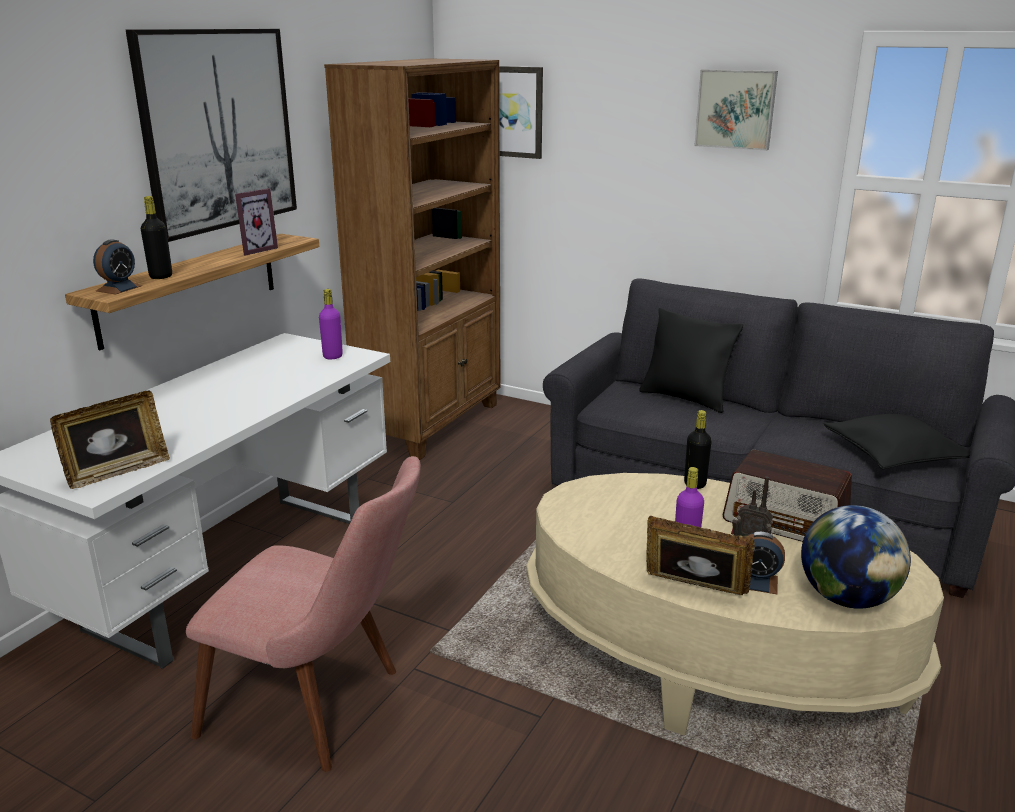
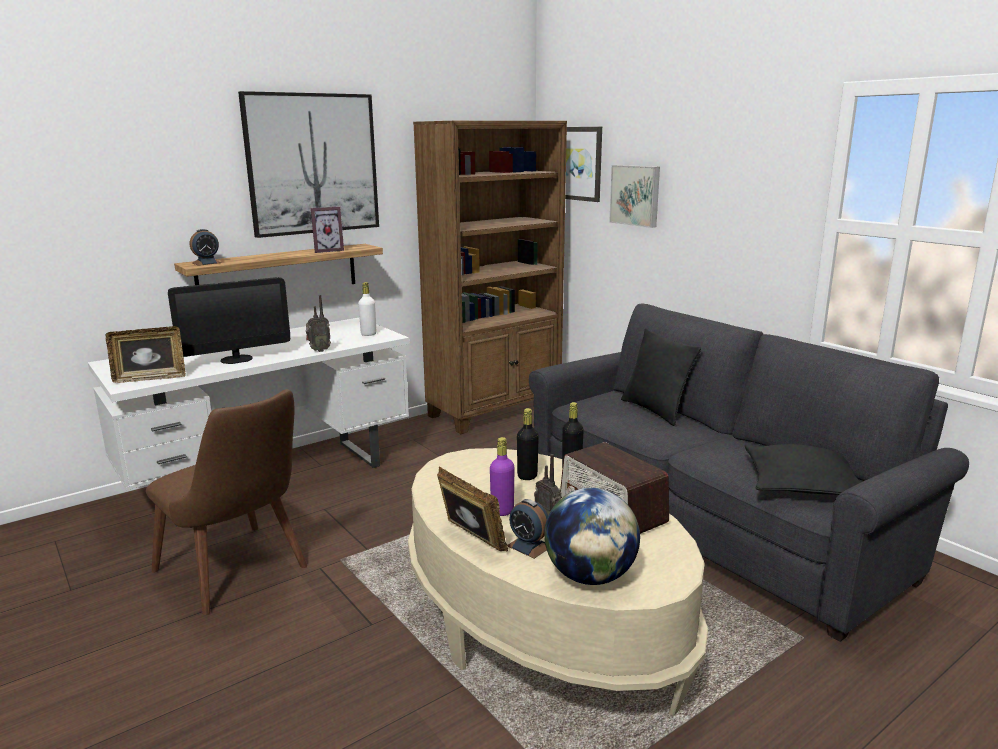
camera: 25 degrees right, 5 degrees down
black bottle [141,196,172,279] -> black bottle moved to [517,408,539,480]
pink chair [186,456,421,772] -> brown chair [146,389,307,615]
purple bottle [319,289,343,359] -> white bottle [358,282,376,336]
picture [694,69,778,151] -> picture moved to [609,165,660,228]
none -> monitor [168,277,290,364]
none -> radio [306,295,331,352]

